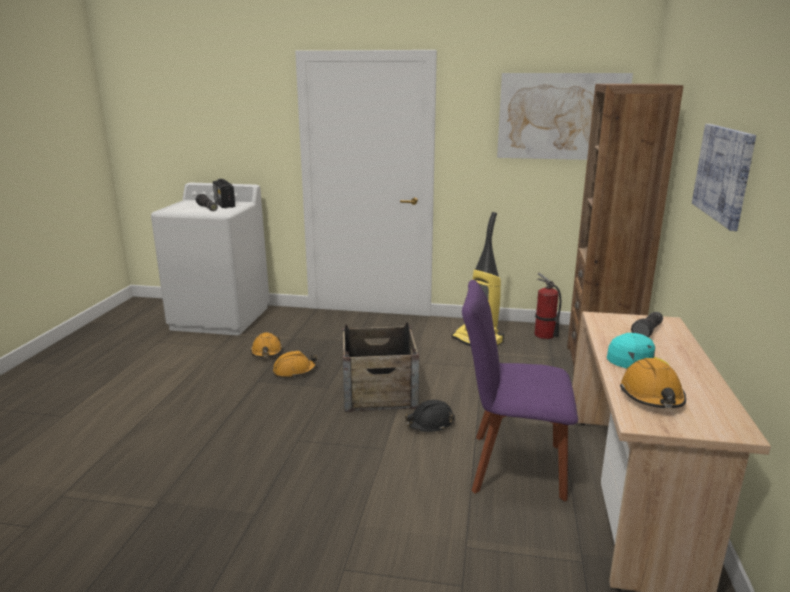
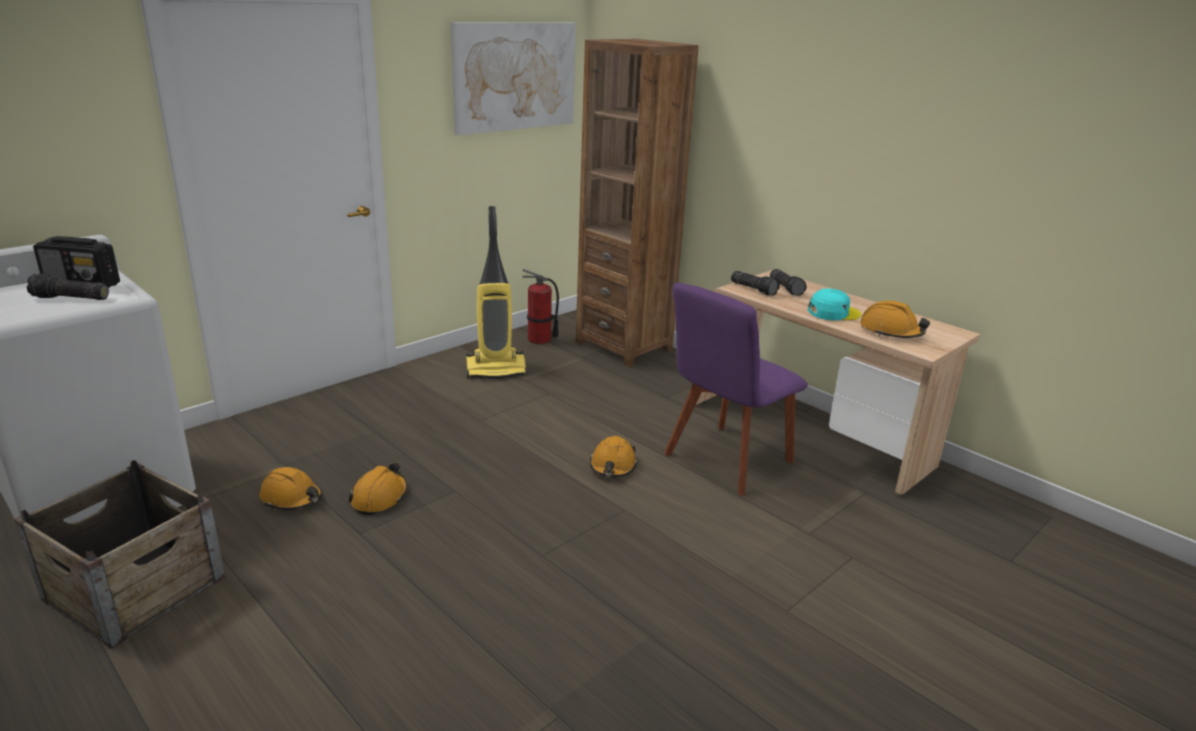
camera: 55 degrees left, 5 degrees up
crate [342,322,419,412] -> crate moved to [15,460,225,649]
black hard hat [405,400,455,432] -> orange hard hat [590,436,637,477]
picture [692,124,756,231] -> none
none -> flashlight [731,271,780,296]

